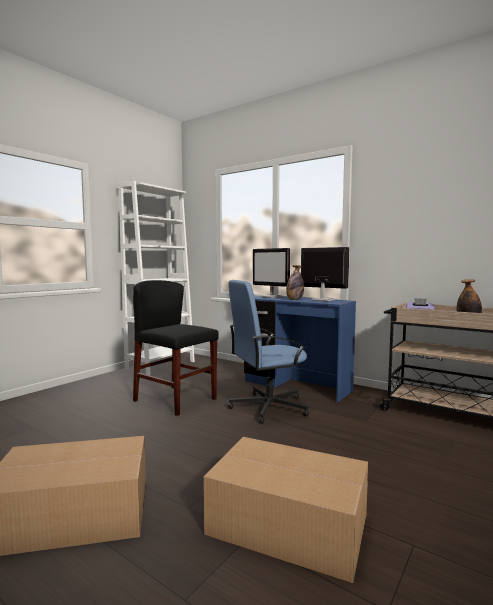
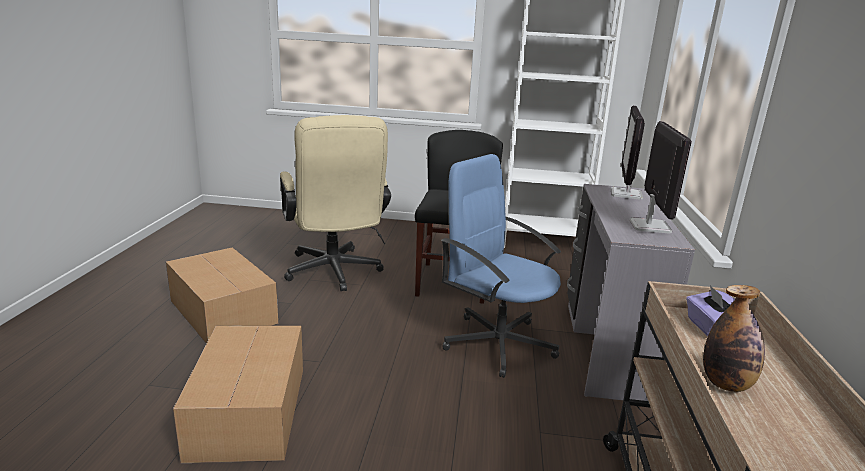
camera: 60 degrees right, 15 degrees up
blue desk [244,296,356,403] -> grey desk [567,184,695,401]
bottle [286,265,304,300] -> none
none -> beige office chair [280,115,391,291]

